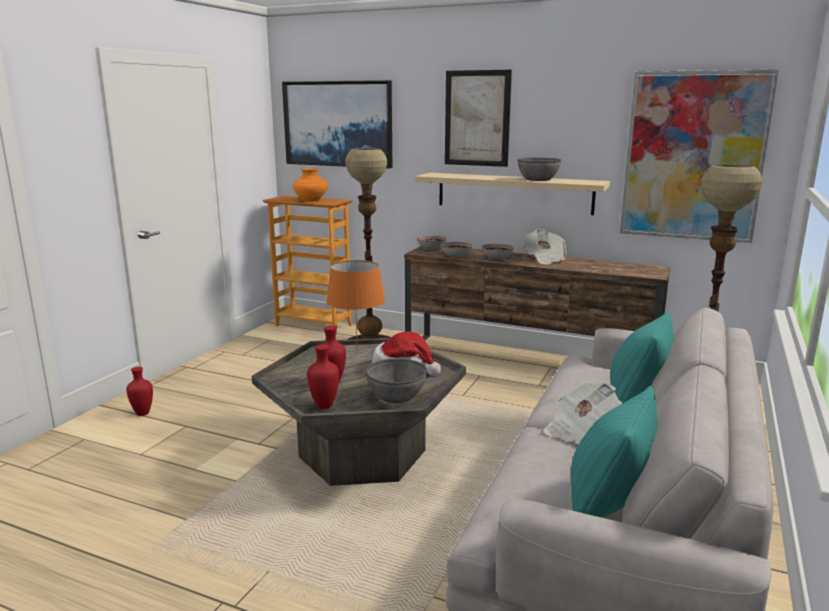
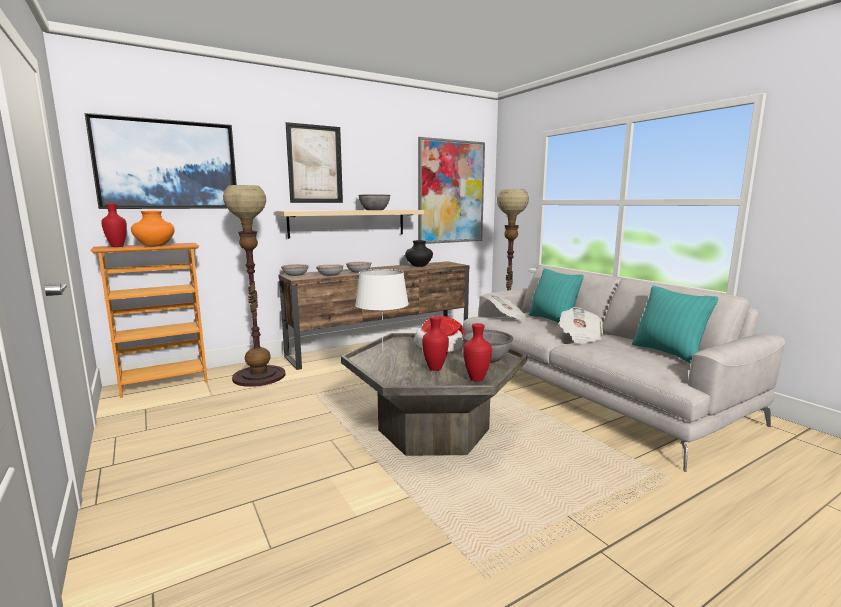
camera: 55 degrees left, 5 degrees down
red vase [126,367,153,416] -> red vase moved to [101,204,127,247]
orange table lamp [326,260,385,351] -> white table lamp [355,269,409,350]
newspaper [524,229,566,264] -> newspaper moved to [490,295,526,322]
none -> black vase [405,240,433,267]

